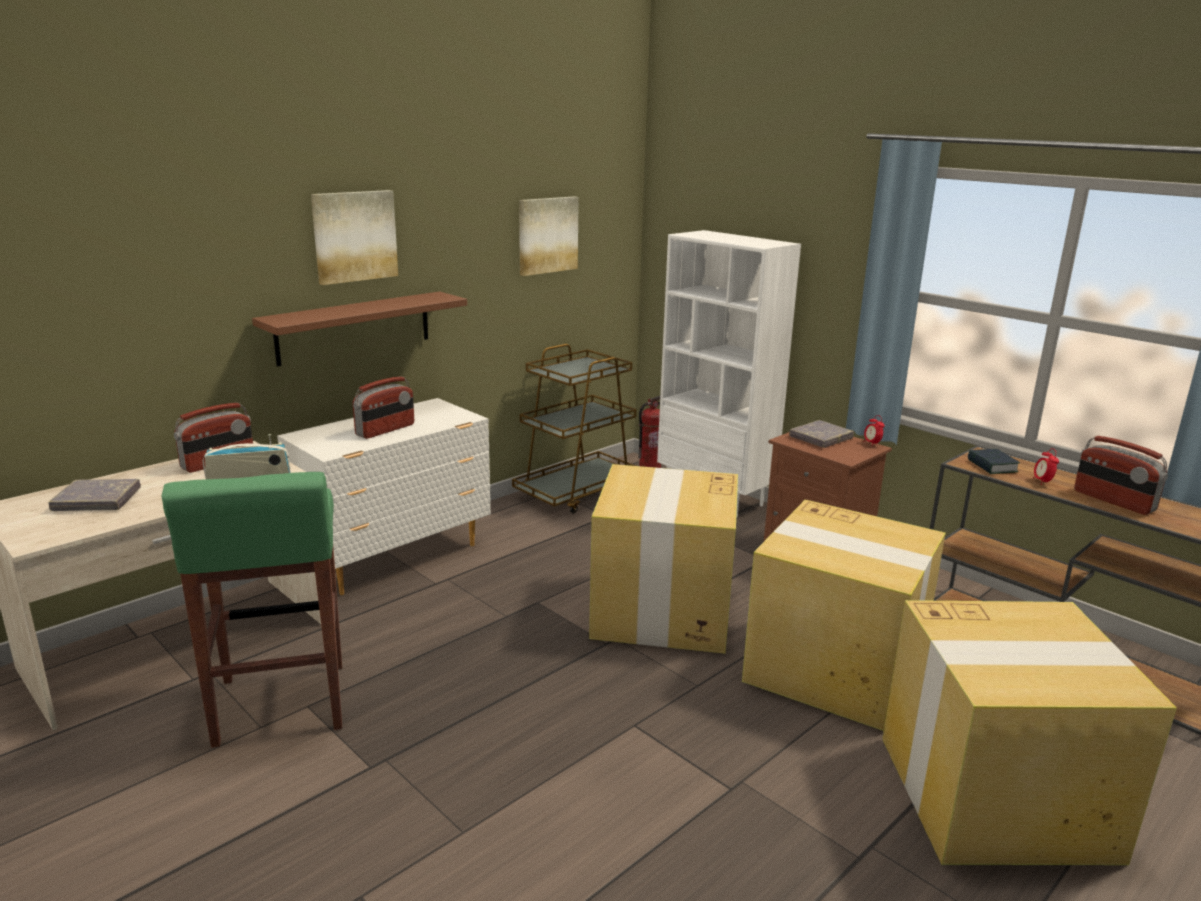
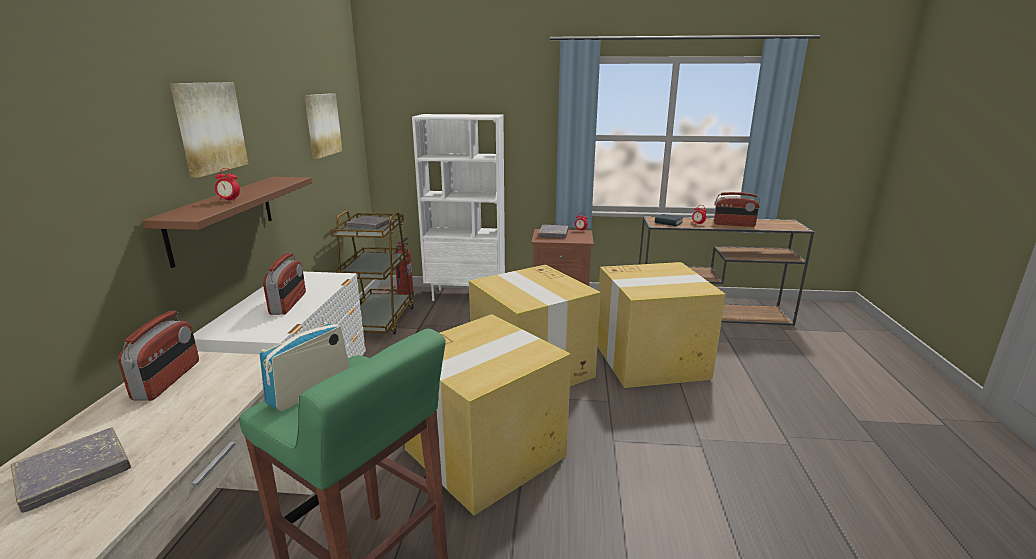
camera: 40 degrees left, 0 degrees up
cardboard box [882,600,1177,865] -> cardboard box moved to [404,314,571,515]
none -> alarm clock [215,168,240,202]
none -> grey book [347,216,392,230]

